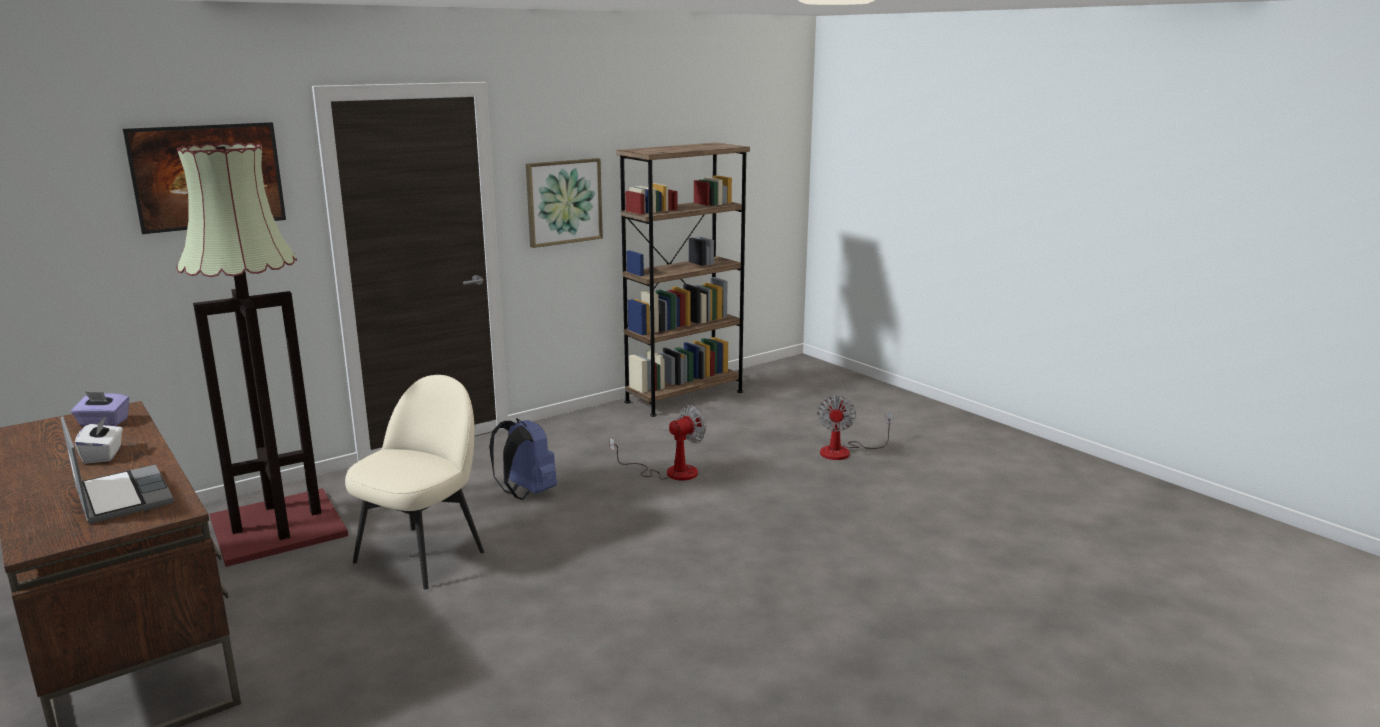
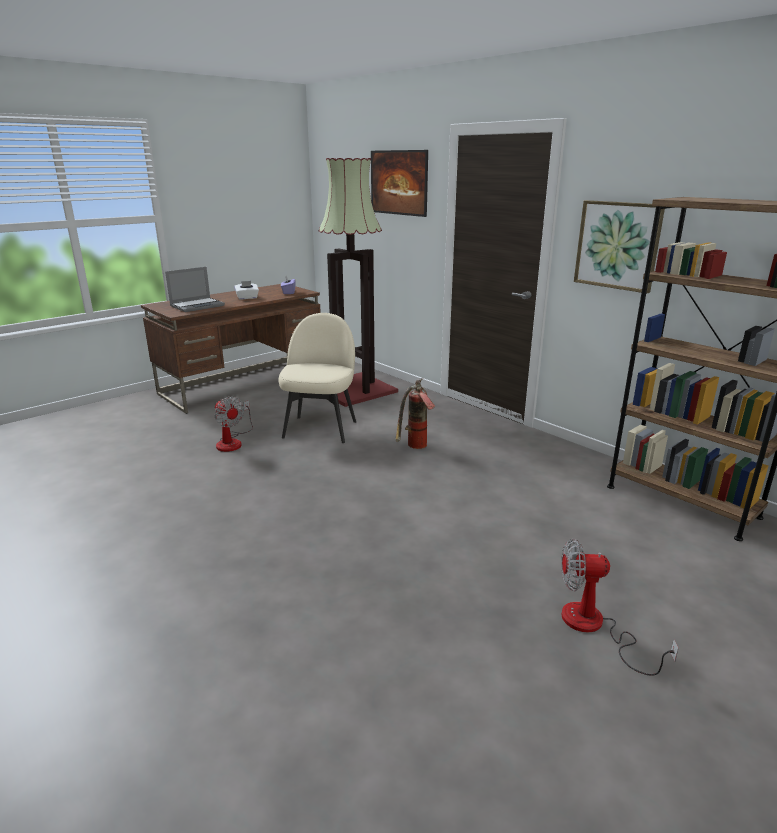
camera: 85 degrees right, 5 degrees up
beige chair [345,375,484,590] -> beige chair turned 105 degrees counterclockwise [278,313,356,443]
blue backpack [489,418,557,500] -> fire extinguisher [396,378,435,449]
fan [610,405,706,481] -> fan moved to [215,397,253,452]

